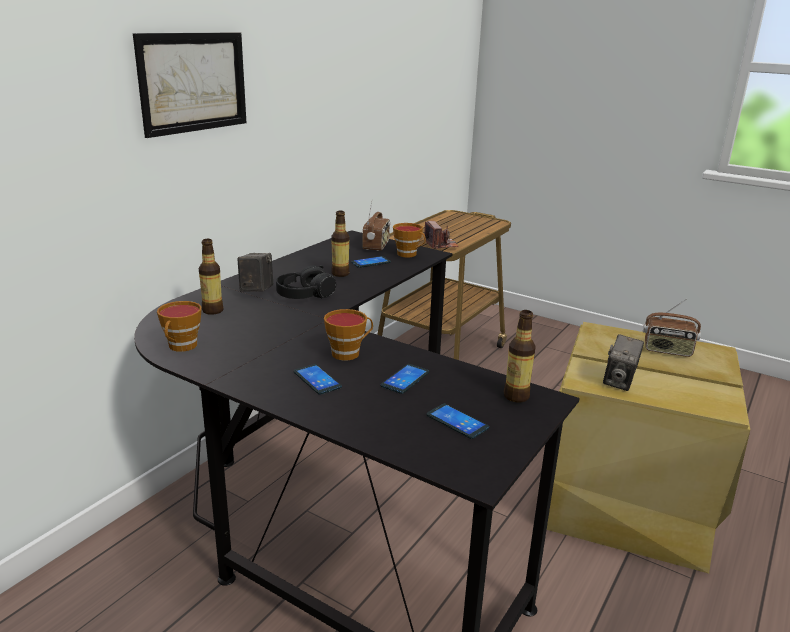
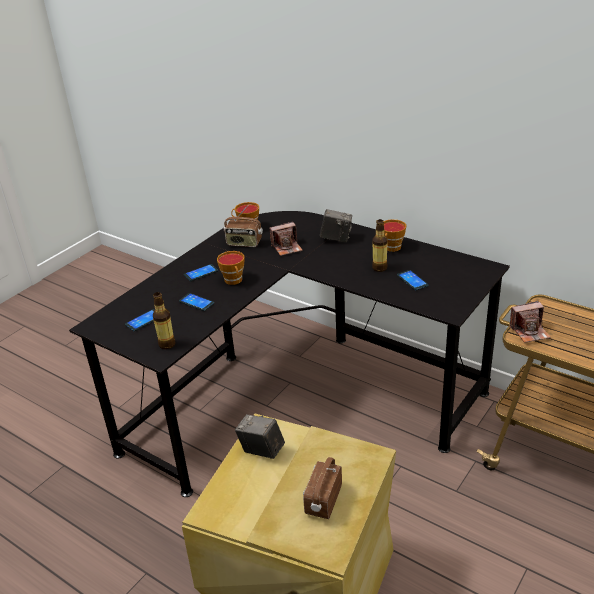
camera: 95 degrees right, 10 degrees up
picture [133,32,246,138] -> none
bottle [199,239,223,315] -> none
black headphones [276,265,336,299] -> none
radio [363,202,390,251] -> radio moved to [224,205,263,247]
cup [393,223,426,257] -> cup moved to [384,219,407,252]
none -> camera [270,221,303,256]

